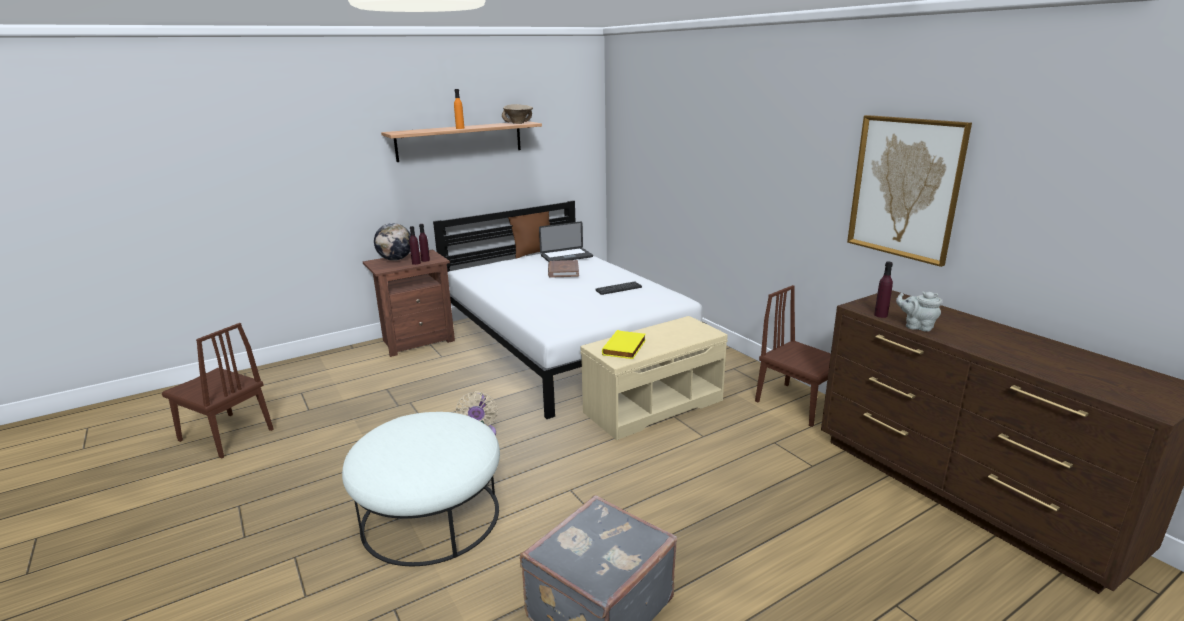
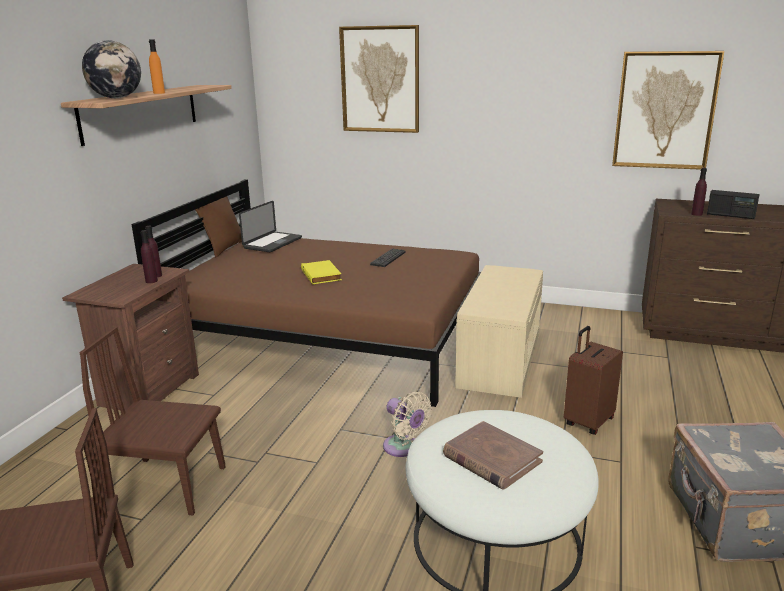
camera: 40 degrees left, 0 degrees up
globe [374,223,411,261] -> globe moved to [82,40,141,98]
white bed [433,200,707,419] -> brown bed [131,179,481,407]
beige bowl [502,104,533,124] -> none
brown book [548,260,579,278] -> brown book moved to [443,421,543,490]
yellow book [602,330,646,359] -> yellow book moved to [301,260,342,285]
brown chair [755,285,831,427] -> brown chair moved to [79,327,225,516]
grey teapot [896,292,942,332] -> radio [707,190,760,219]
none -> picture [339,25,419,133]
none -> brown suitcase [564,326,623,435]

